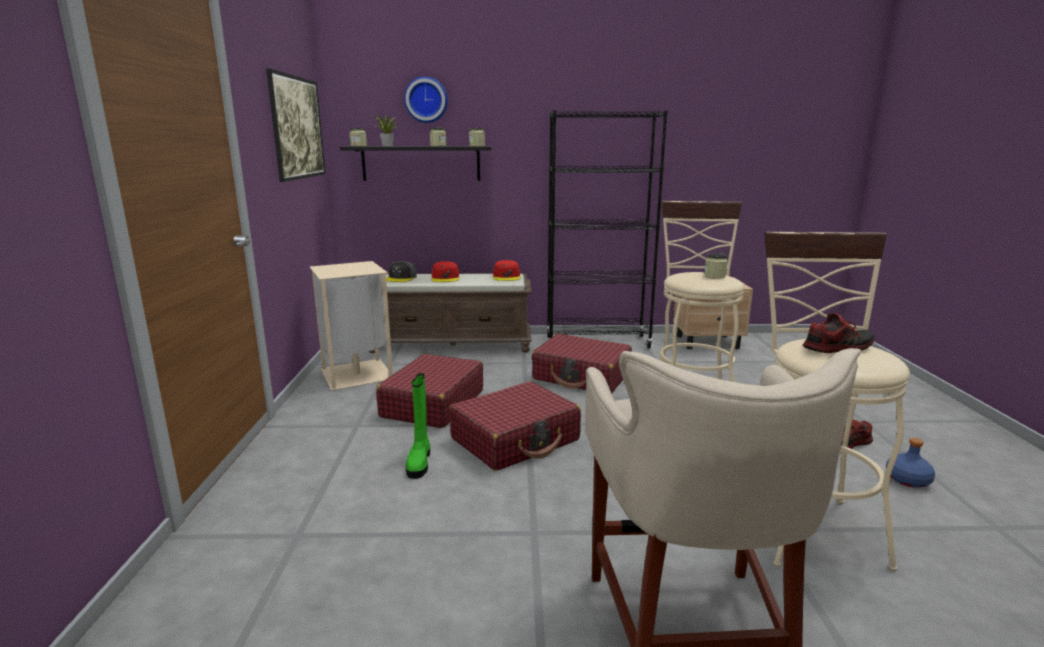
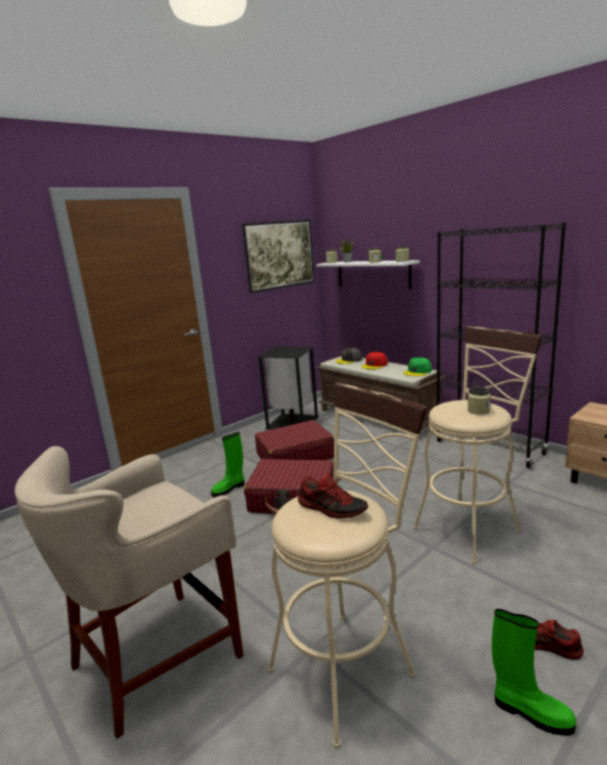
camera: 50 degrees right, 0 degrees up
beige trash can [310,261,393,390] -> black trash can [257,346,319,430]
black shelf [340,146,492,181] -> white shelf [316,260,420,289]
wall clock [404,77,448,123] -> none
red cap [493,260,520,281] -> green cap [403,357,432,376]
red suitcase [532,334,632,394] -> none
blue bottle [886,438,935,488] -> green boot [492,609,576,736]

